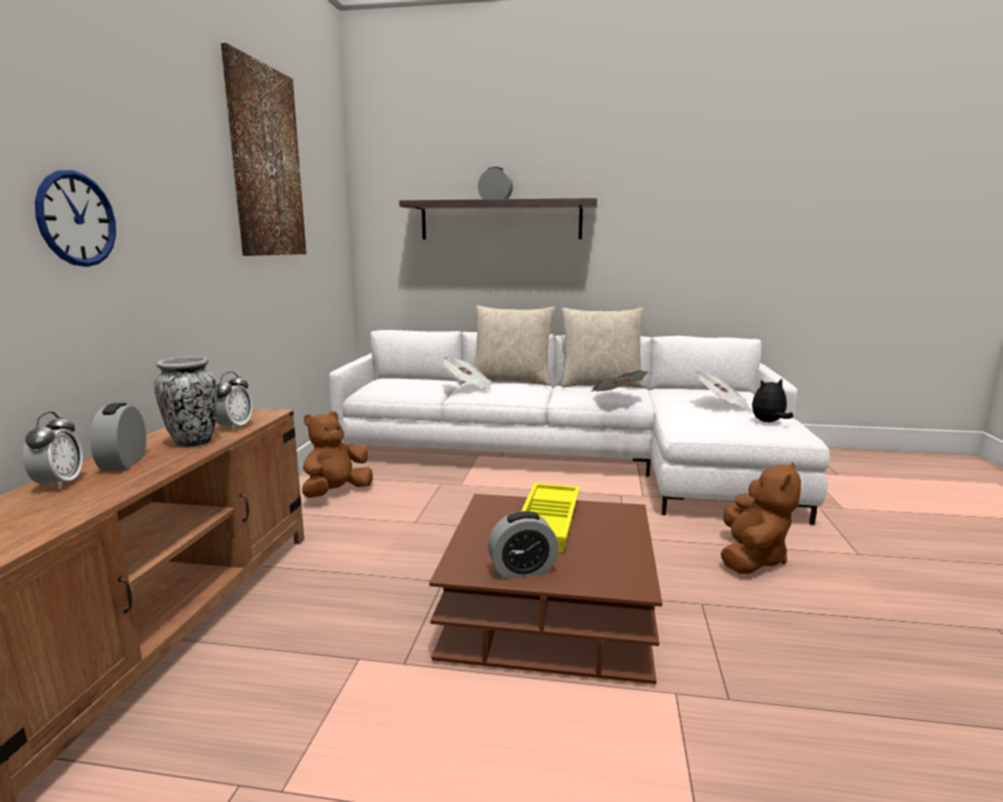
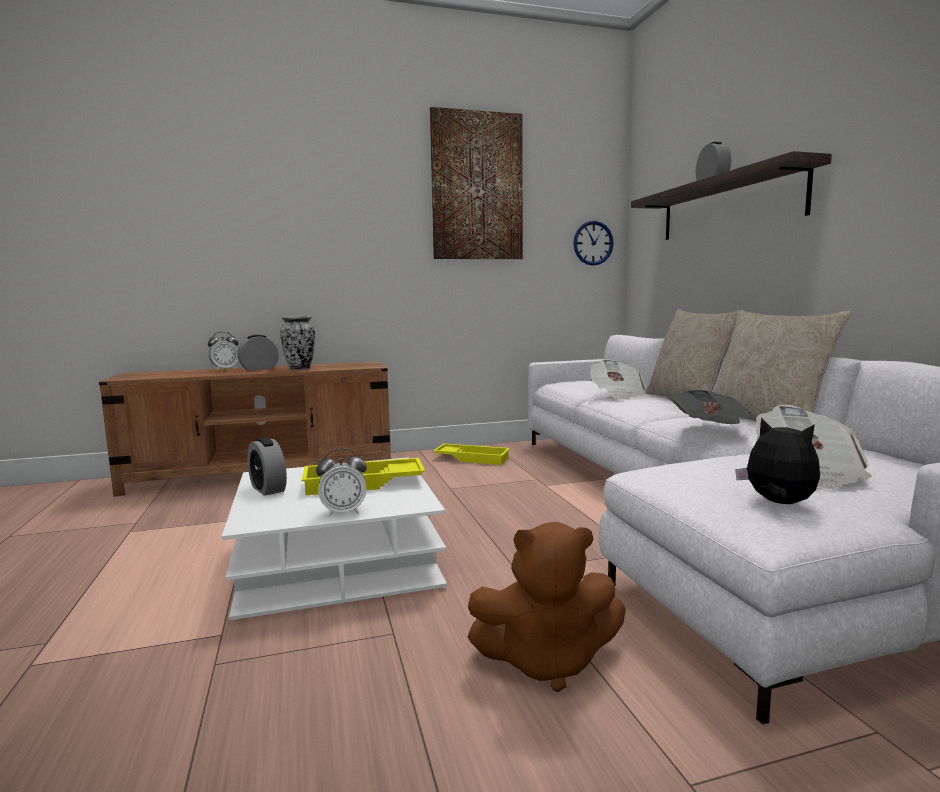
camera: 65 degrees right, 5 degrees down
wall clock [35,170,116,267] -> wall clock moved to [573,221,614,266]
alarm clock [216,372,253,431] -> alarm clock moved to [316,449,367,516]
brown plush toy [302,411,373,498] -> yellow tray [433,444,510,465]
brown coffee table [429,494,662,684] -> white coffee table [222,457,447,620]

